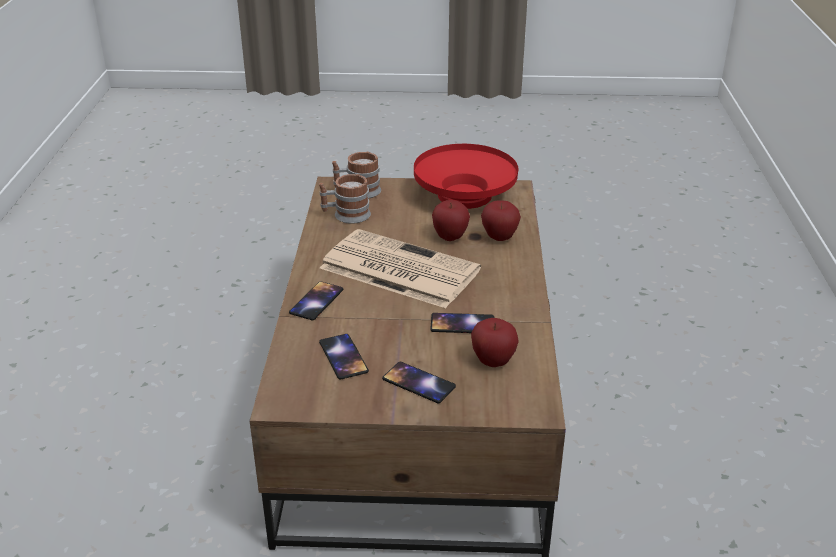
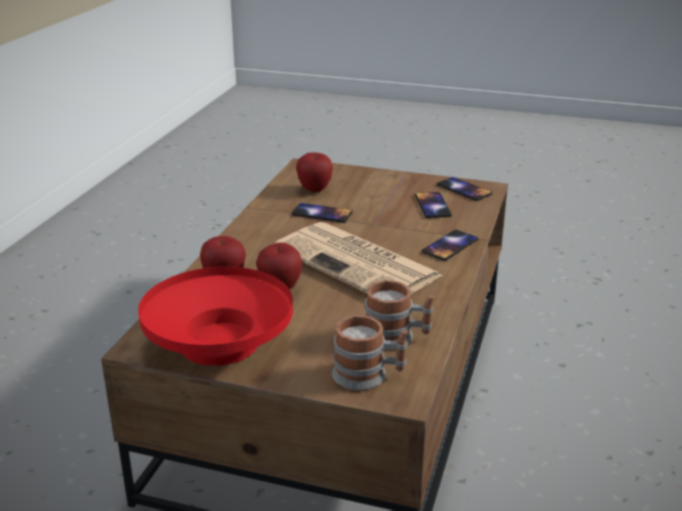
camera: 165 degrees left, 5 degrees down
phone [382,362,456,403] -> phone moved to [437,177,493,201]

